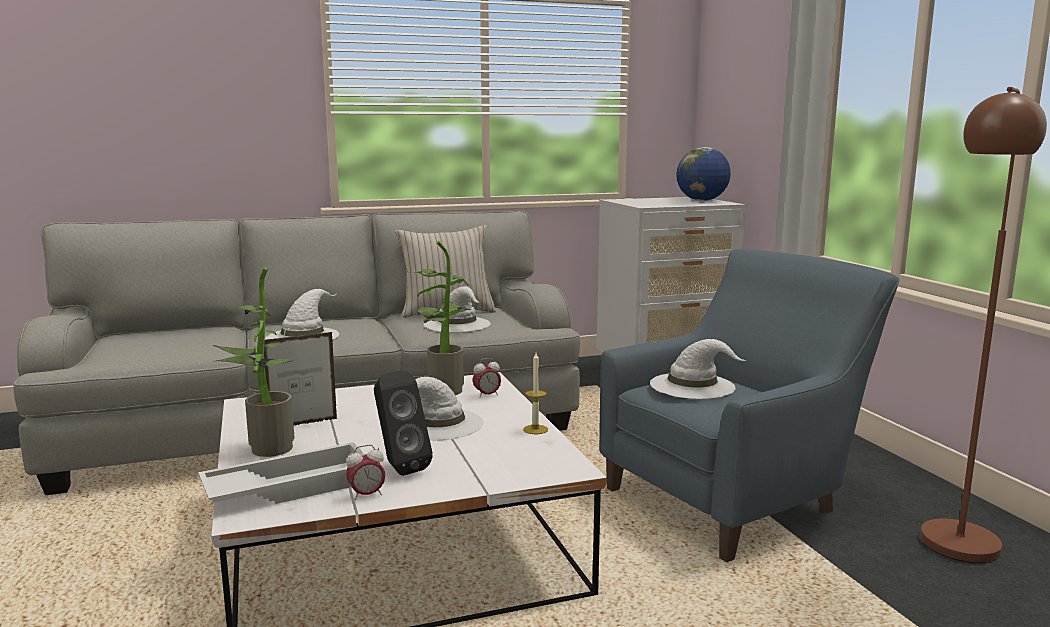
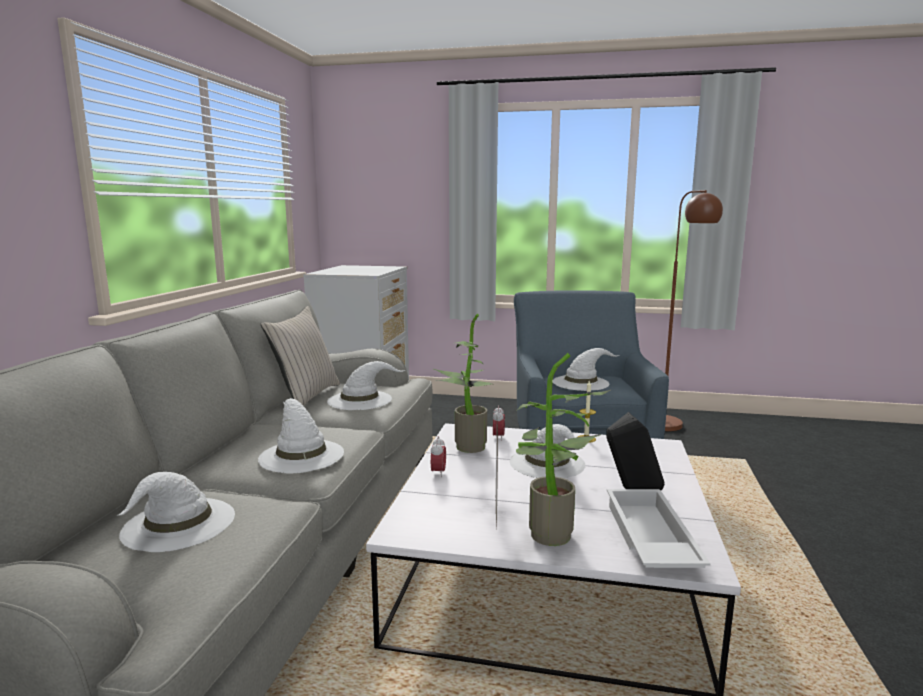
camera: 60 degrees left, 0 degrees up
alarm clock [346,445,385,500] -> alarm clock moved to [431,436,446,477]
globe [676,147,731,201] -> none
none -> white hat [117,472,235,552]

